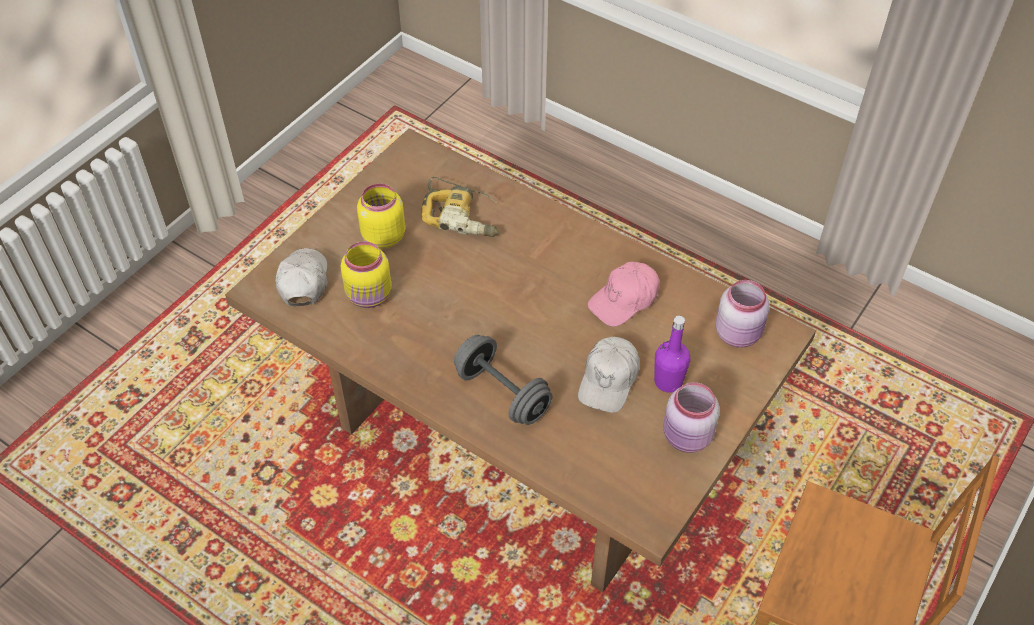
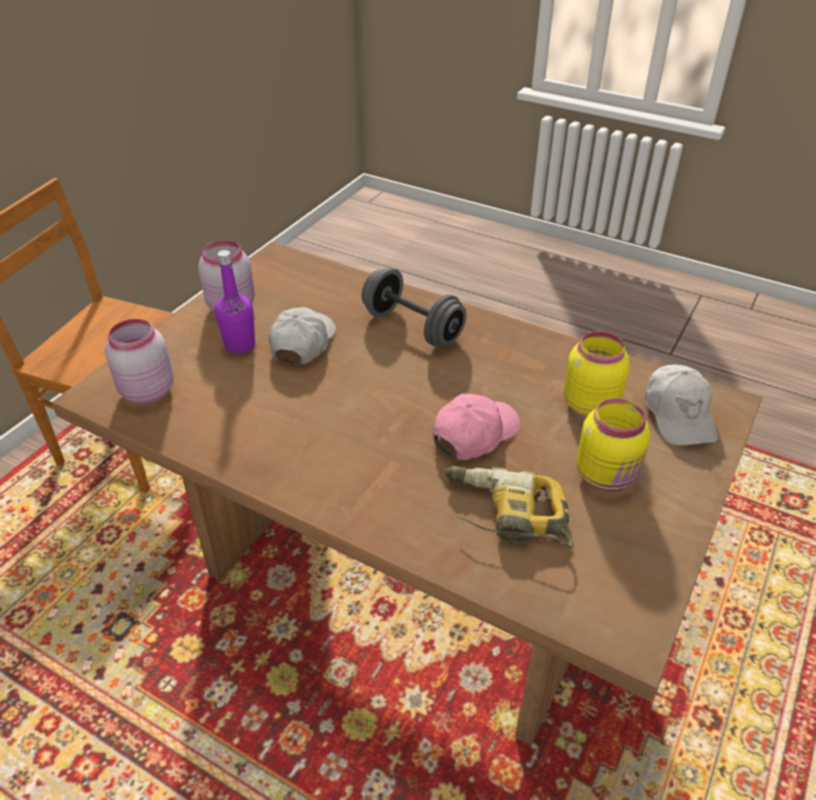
camera: 175 degrees right, 10 degrees down
pink cap [588,262,660,327] -> pink cap moved to [433,394,521,460]

